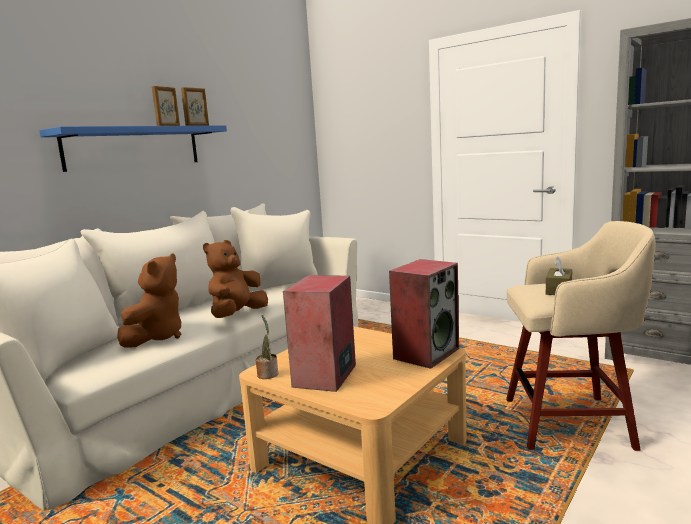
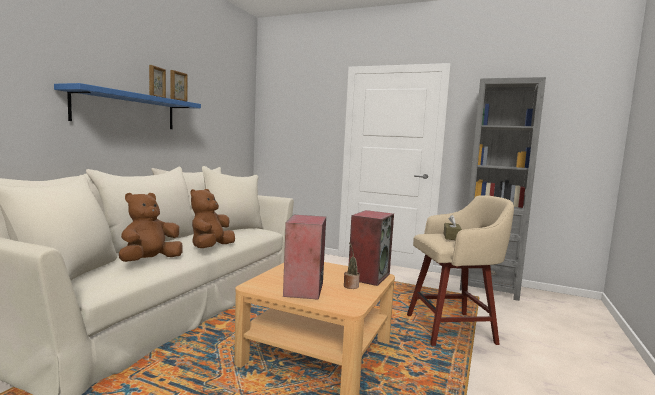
camera: 15 degrees left, 5 degrees down
brown plush toy [117,254,182,348] -> brown plush toy turned 150 degrees counterclockwise [119,193,183,262]
potted plant [255,315,278,379] -> potted plant moved to [344,242,360,289]

